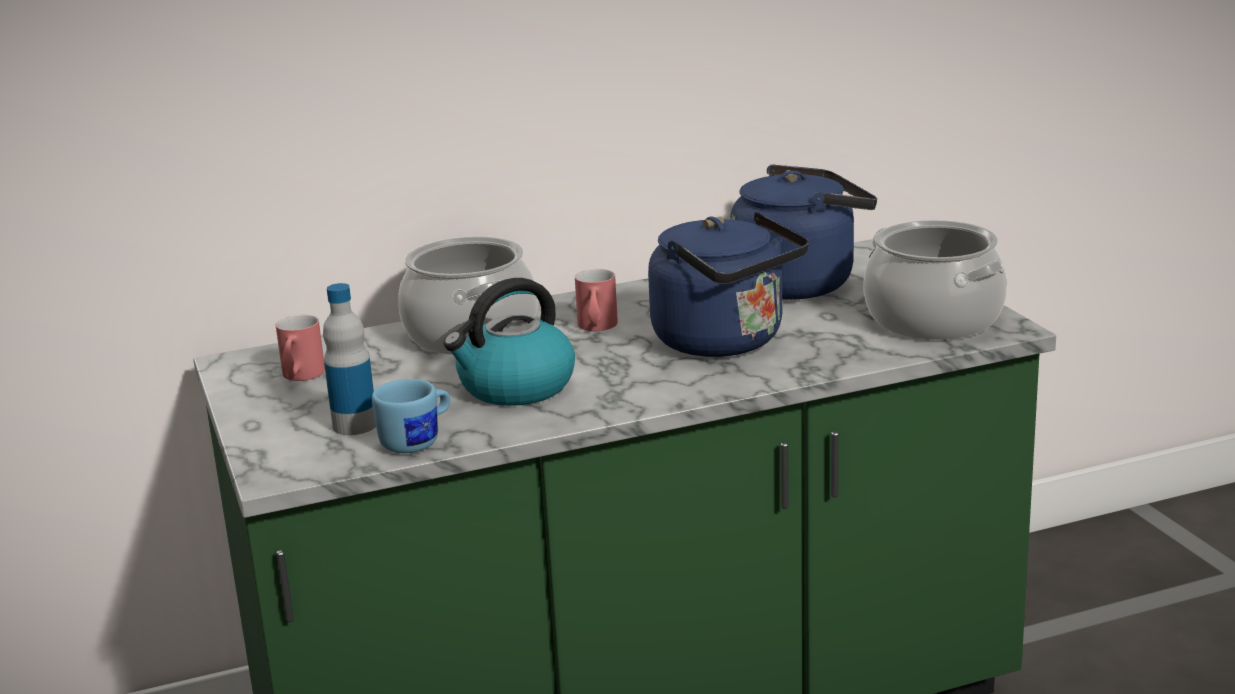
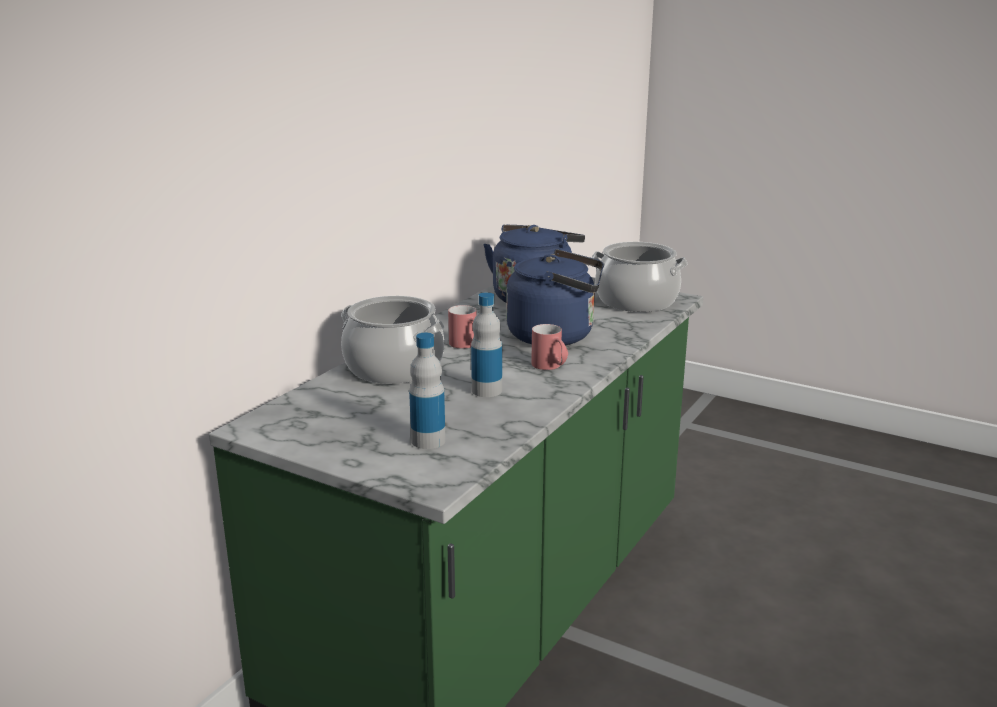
camera: 40 degrees left, 0 degrees up
red mug [276,315,325,381] -> red mug moved to [531,324,568,370]
blue mug [372,379,450,453] -> none
kettle [444,278,575,406] -> bottle [471,292,502,397]

